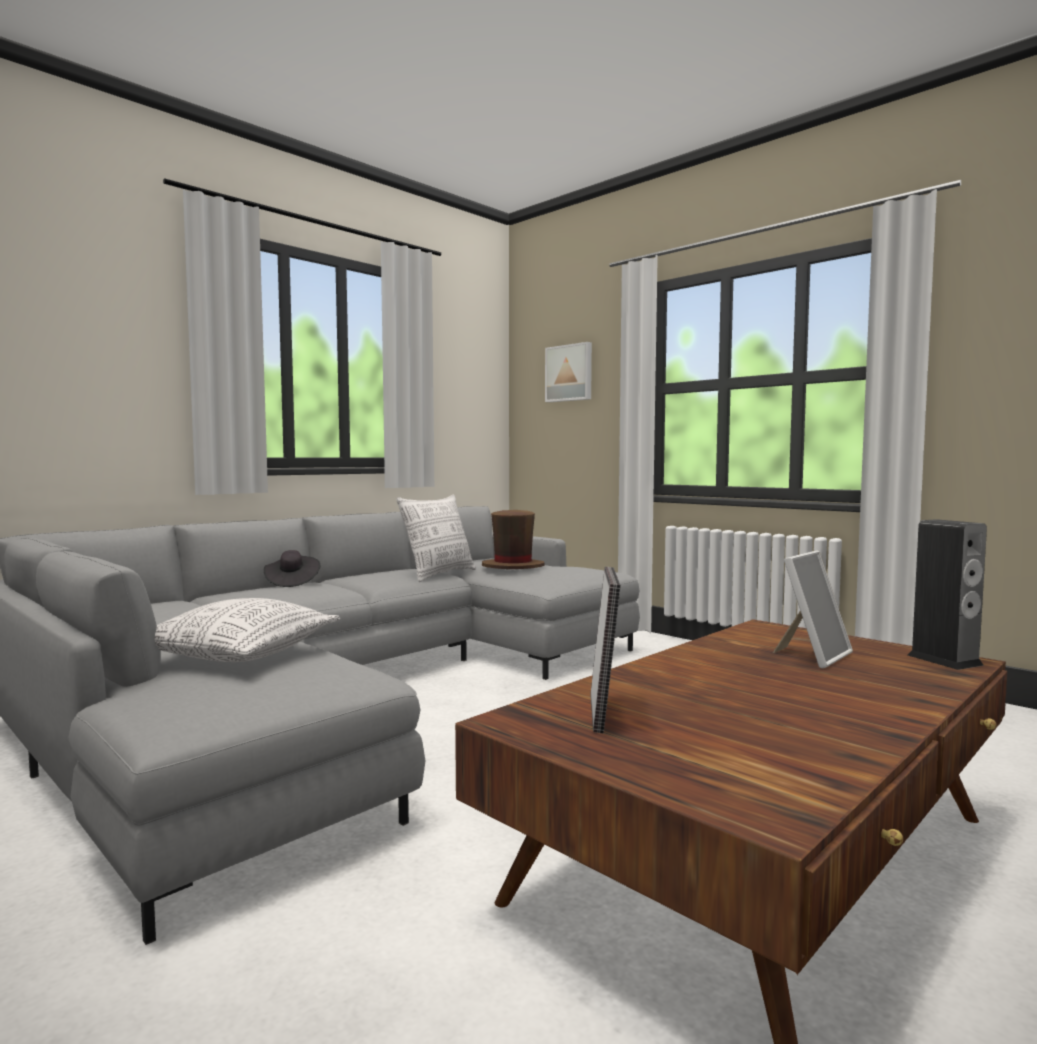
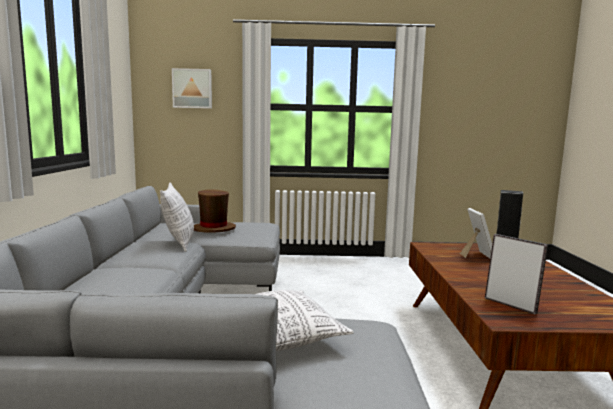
camera: 45 degrees left, 5 degrees up
black hat [264,550,320,587] -> none

